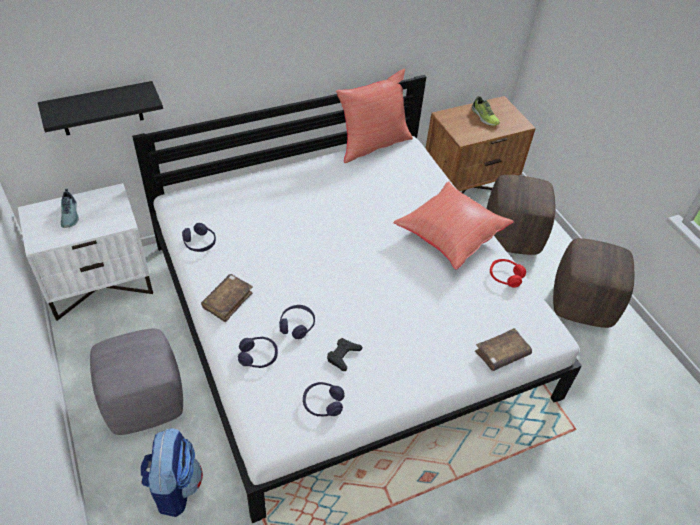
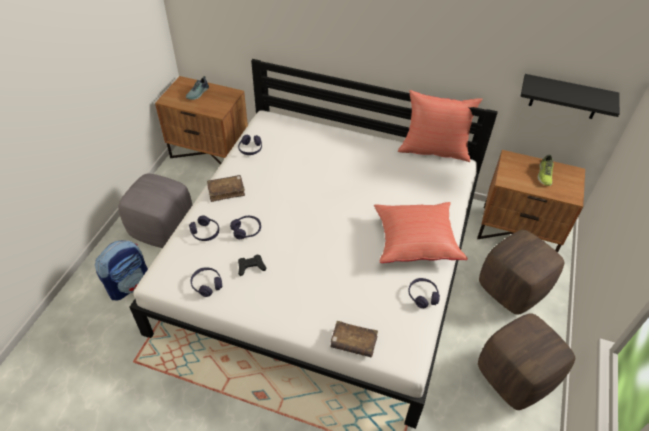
camera: 45 degrees right, 0 degrees up
white nightstand [18,183,153,321] -> brown nightstand [155,76,248,165]
black shelf [38,81,163,135] -> black shelf moved to [520,74,620,119]
red headphones [490,259,526,288] -> purple headphones [408,278,440,308]

